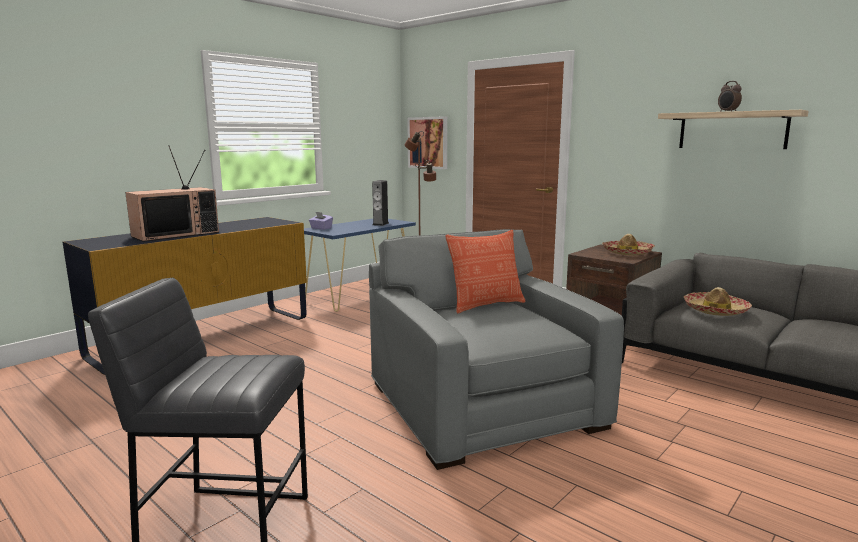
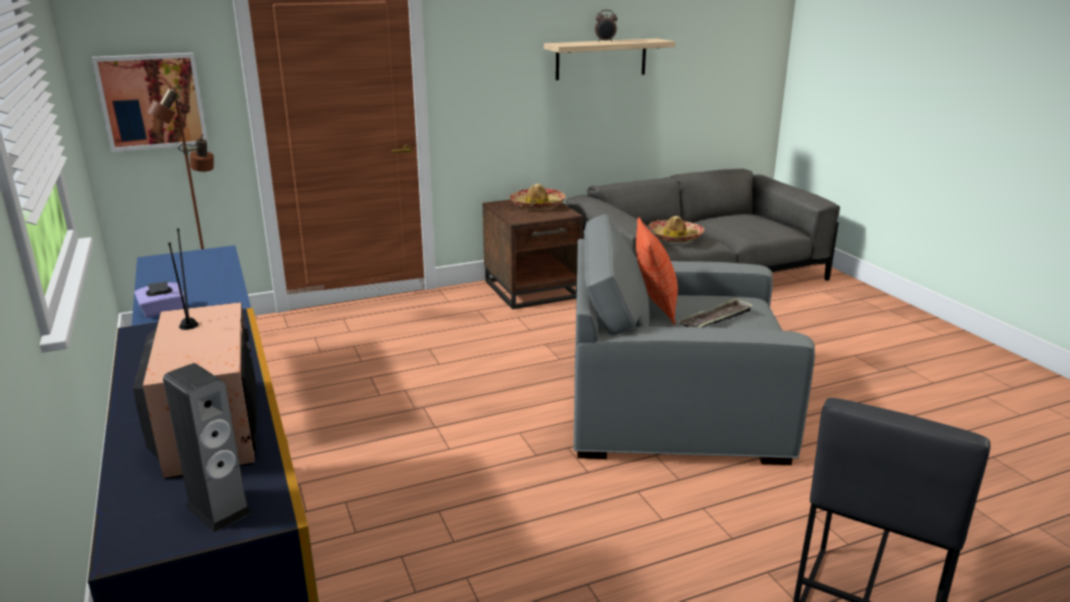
camera: 65 degrees left, 10 degrees up
speaker [372,180,389,226] -> speaker moved to [163,363,252,532]
none -> tray [679,297,753,327]

